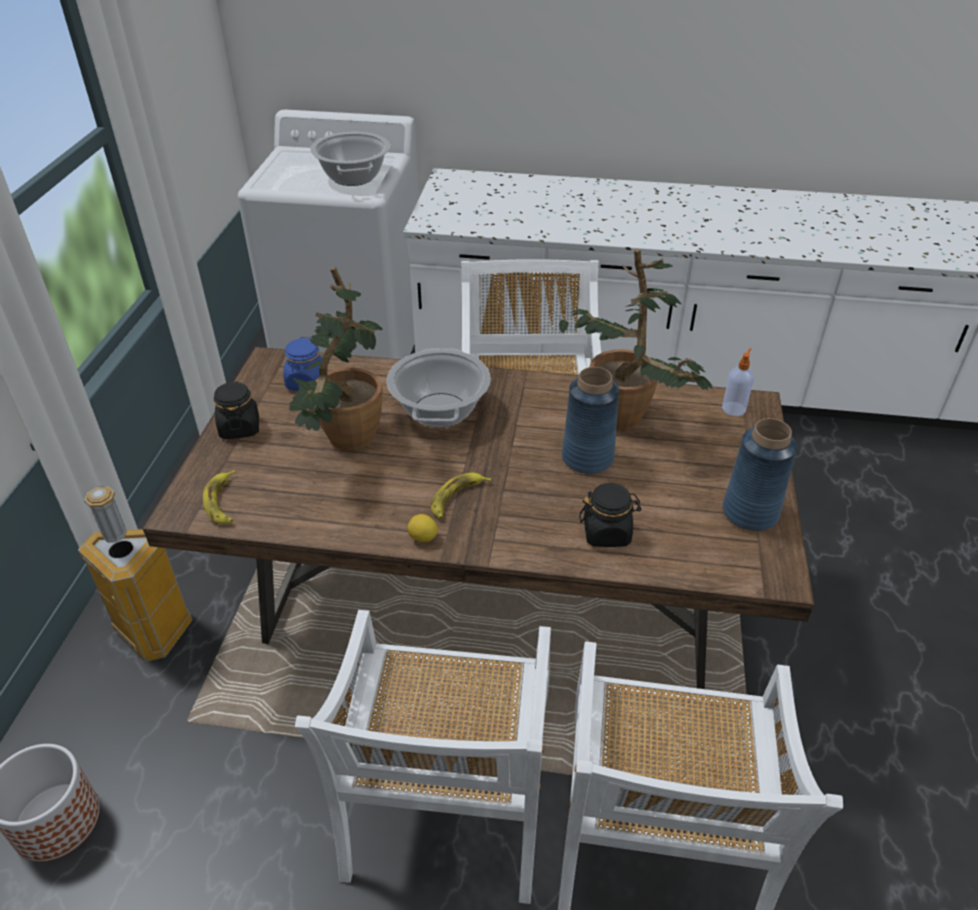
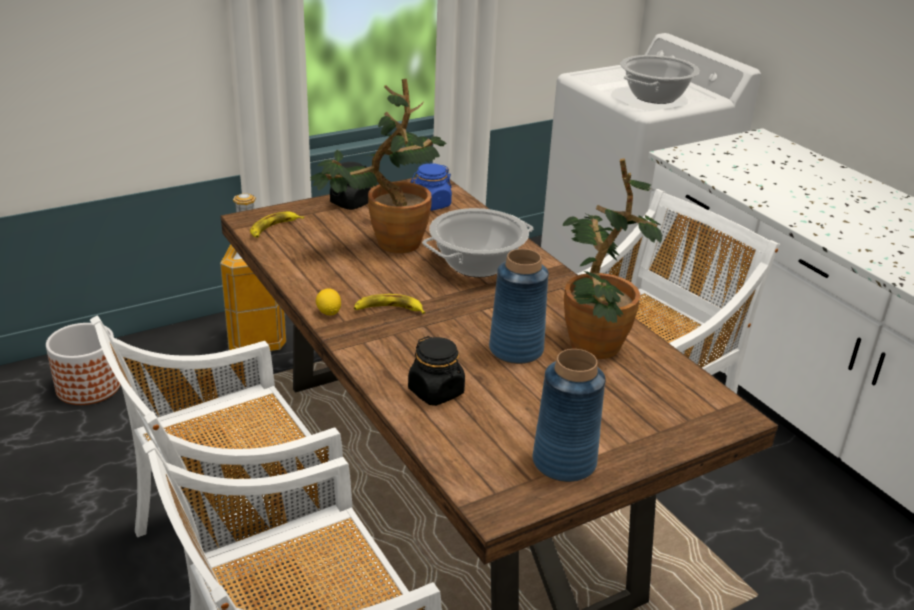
camera: 50 degrees right, 10 degrees down
soap dispenser [722,348,754,416] -> none

